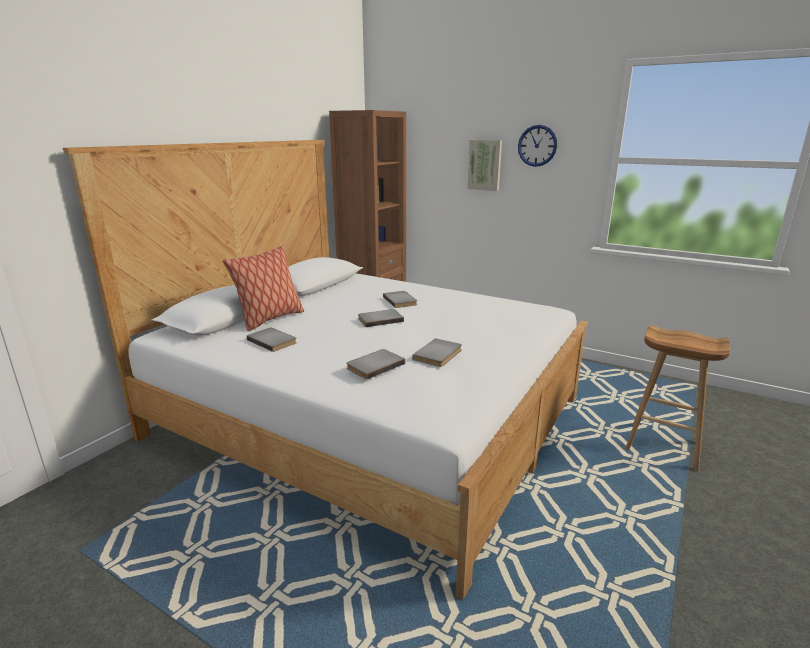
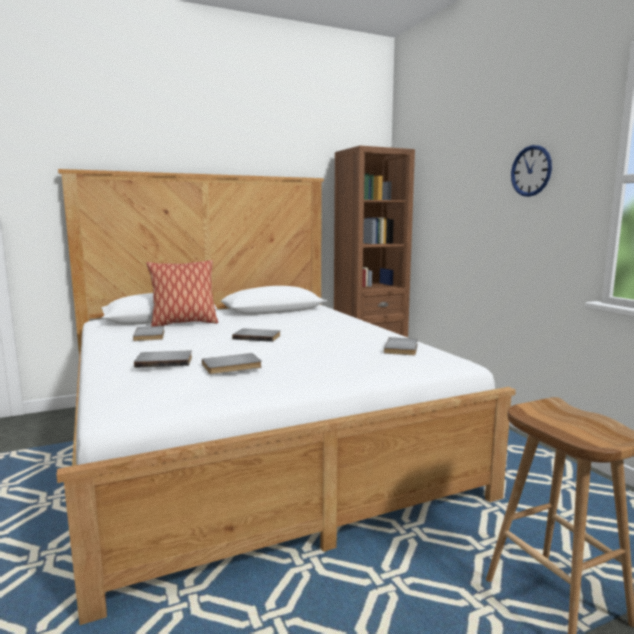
camera: 35 degrees right, 10 degrees down
grey book [383,291,417,308] -> grey book moved to [384,337,418,355]
picture [467,140,502,191] -> none

